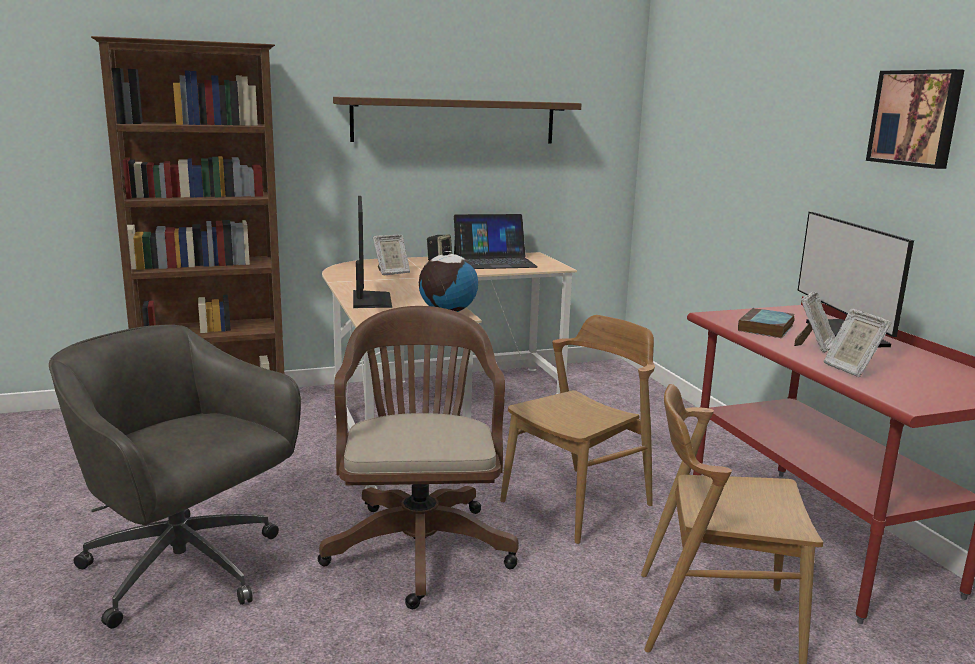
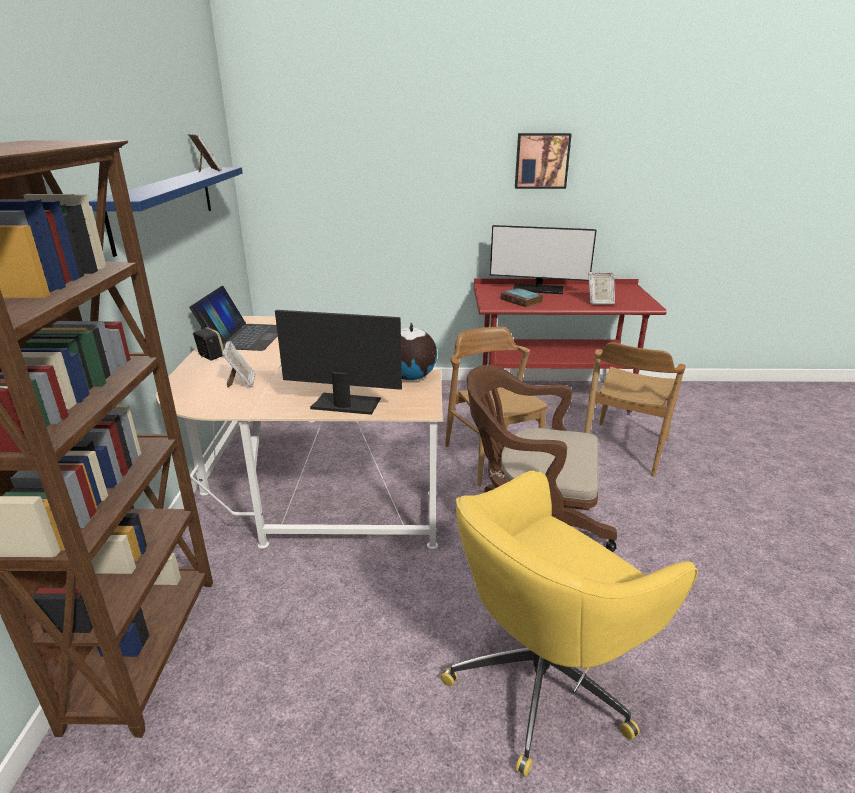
camera: 70 degrees left, 10 degrees up
grey office chair [49,325,301,629] -> yellow office chair [441,471,698,777]
brown shelf [333,97,581,143] -> blue shelf [89,167,243,257]
picture frame [794,291,835,353] -> picture frame moved to [188,133,222,172]

